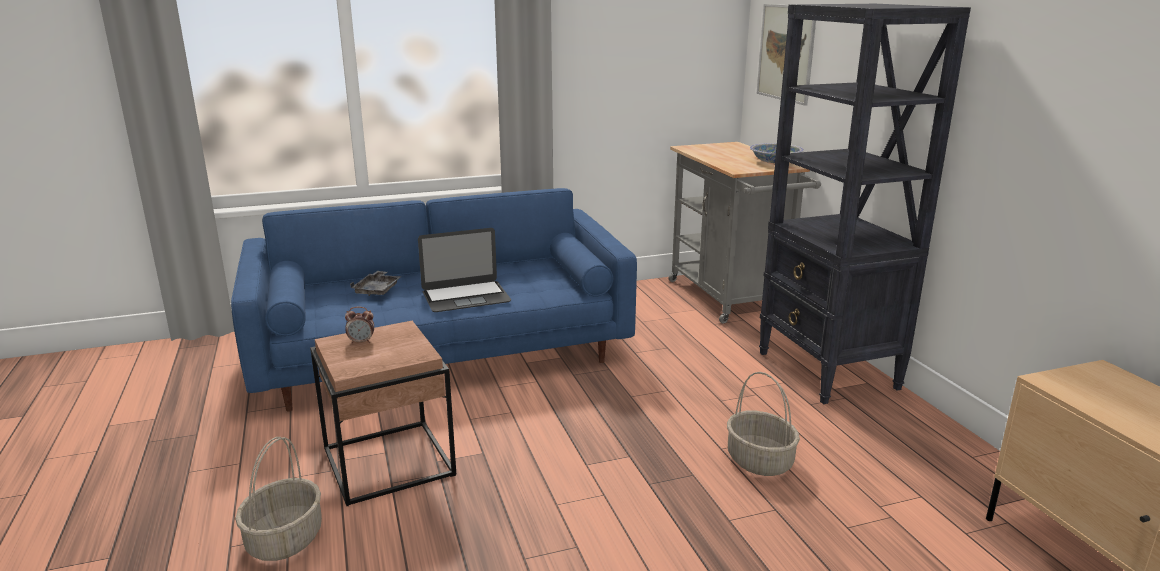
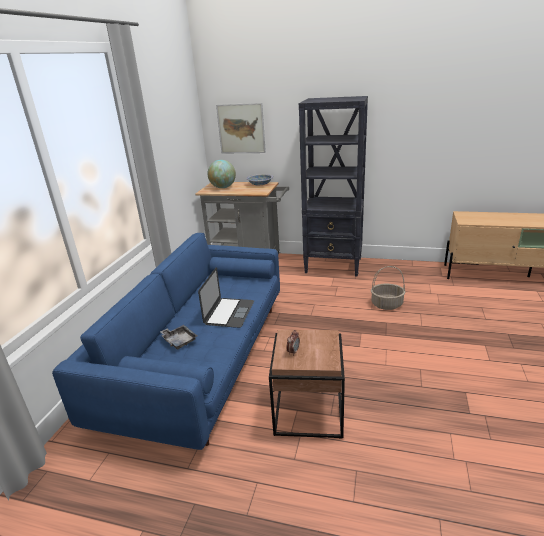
camera: 55 degrees left, 5 degrees up
basket [235,437,322,561] -> none
none -> globe [208,160,236,188]

